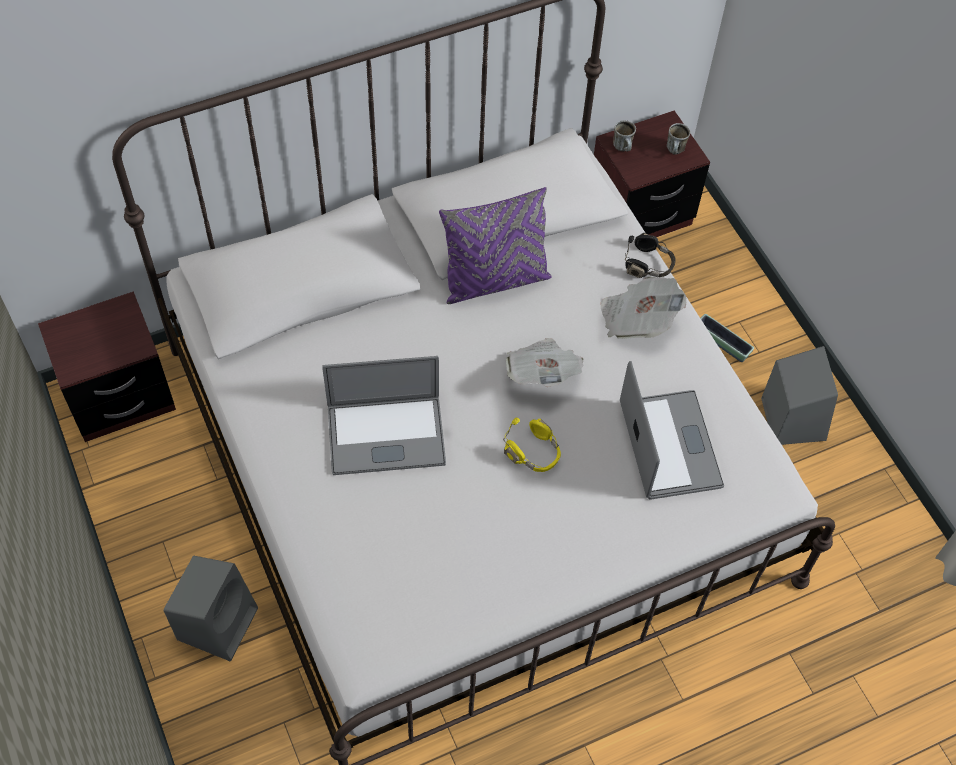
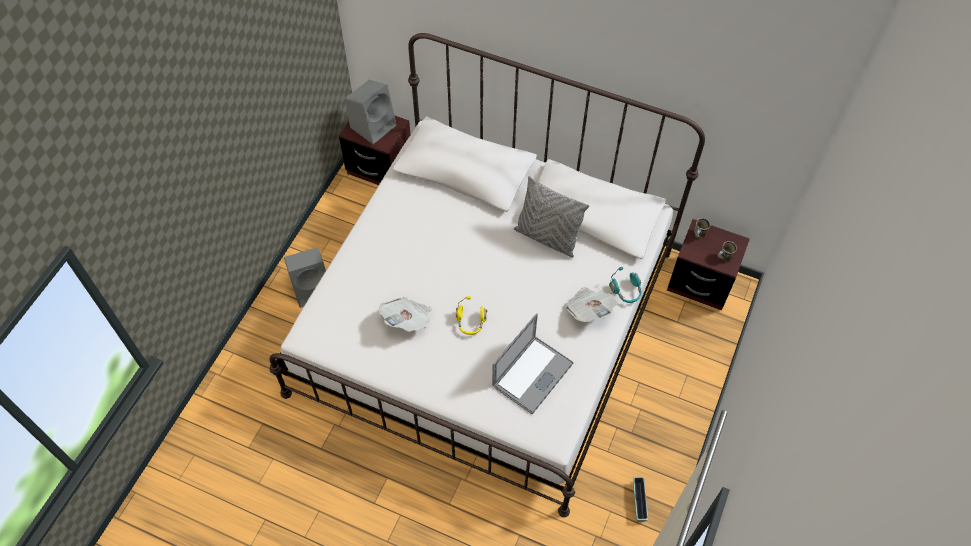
camera: 50 degrees right, 0 degrees up
laptop [322,356,446,475] -> none
purple pillow [439,187,552,304] -> grey pillow [514,176,589,257]
newspaper [506,338,584,387] -> newspaper moved to [379,297,432,332]
black headphones [625,233,676,278] -> turquoise headphones [609,267,642,303]
planter [700,314,754,362] -> planter moved to [633,477,648,522]
grey speaker [761,346,838,445] -> grey speaker moved to [345,80,397,144]

